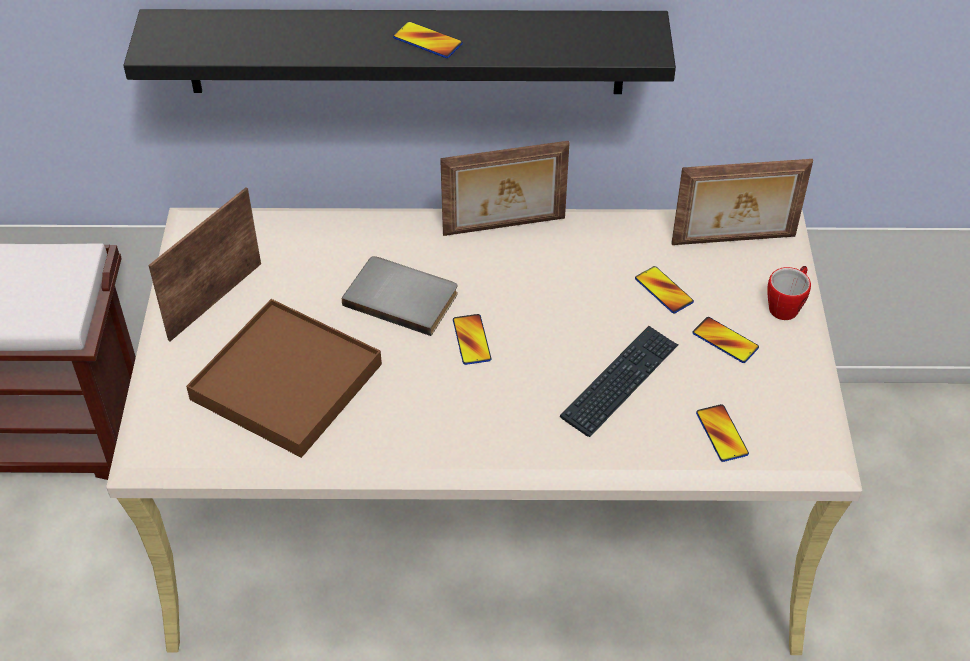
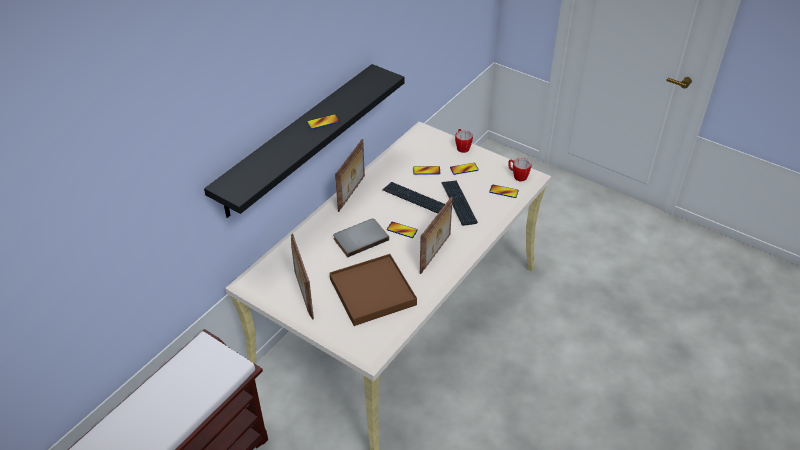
camera: 55 degrees left, 5 degrees down
picture frame [671,159,813,245] -> picture frame moved to [420,197,453,274]
none -> keyboard [383,182,445,214]
none -> mug [508,158,531,181]

